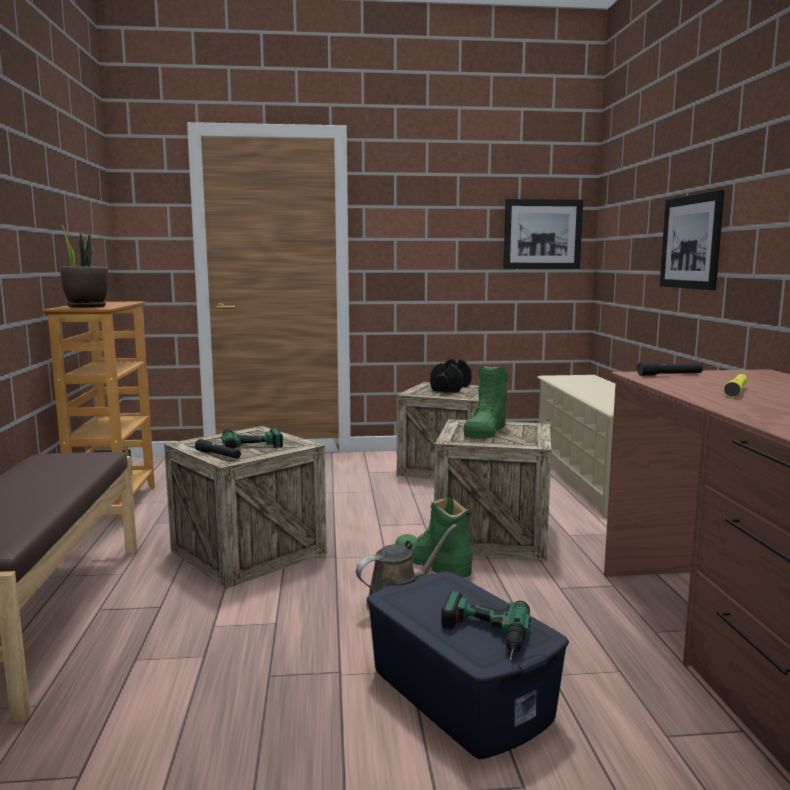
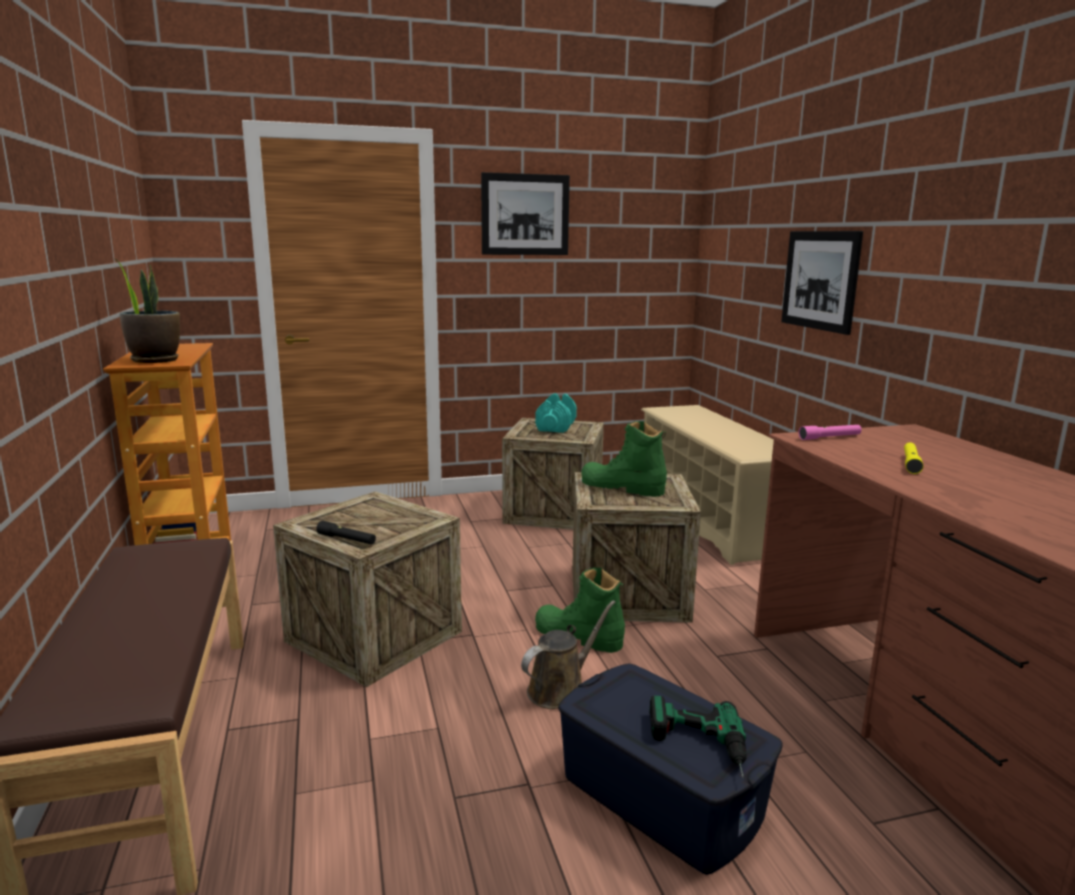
camera: 10 degrees left, 5 degrees up
power drill [221,428,283,449] -> none
black dumbbell [430,359,472,393] -> turquoise dumbbell [535,393,577,433]
green boot [463,366,508,439] -> green boot turned 105 degrees clockwise [581,421,667,497]
picture [503,199,583,269] -> picture moved to [481,172,570,255]
black flashlight [637,362,703,376] -> pink flashlight [799,425,861,440]

